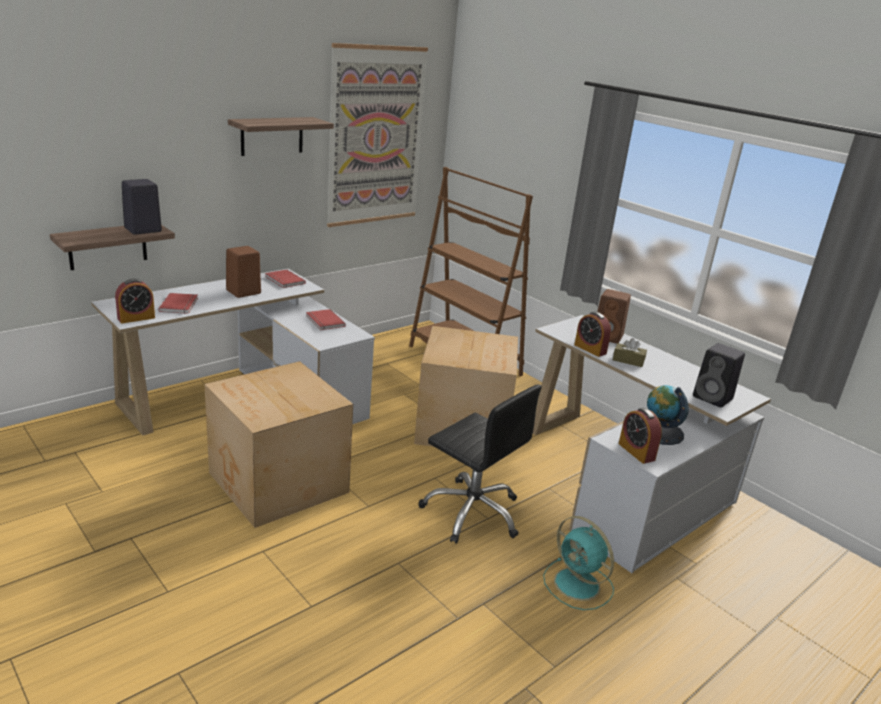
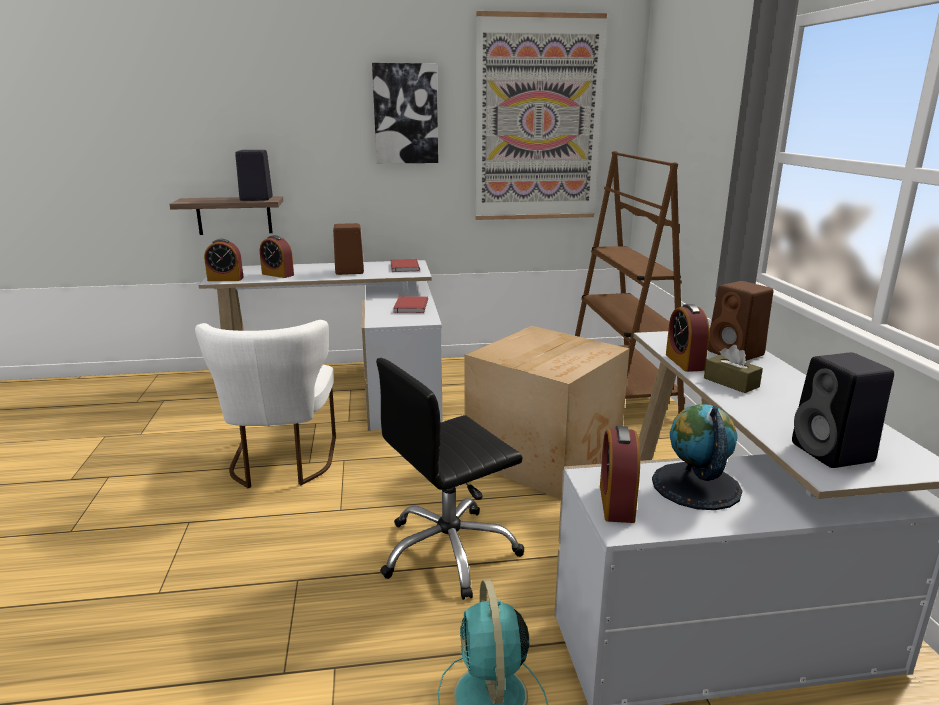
camera: 35 degrees right, 5 degrees down
red book [159,293,198,314] -> alarm clock [260,235,294,278]
cardboard box [204,361,353,528] -> white chair [195,320,336,488]
shelf [228,117,334,156] -> picture [372,63,438,164]
black office chair [419,384,542,544] -> black office chair turned 75 degrees clockwise [376,358,524,600]

